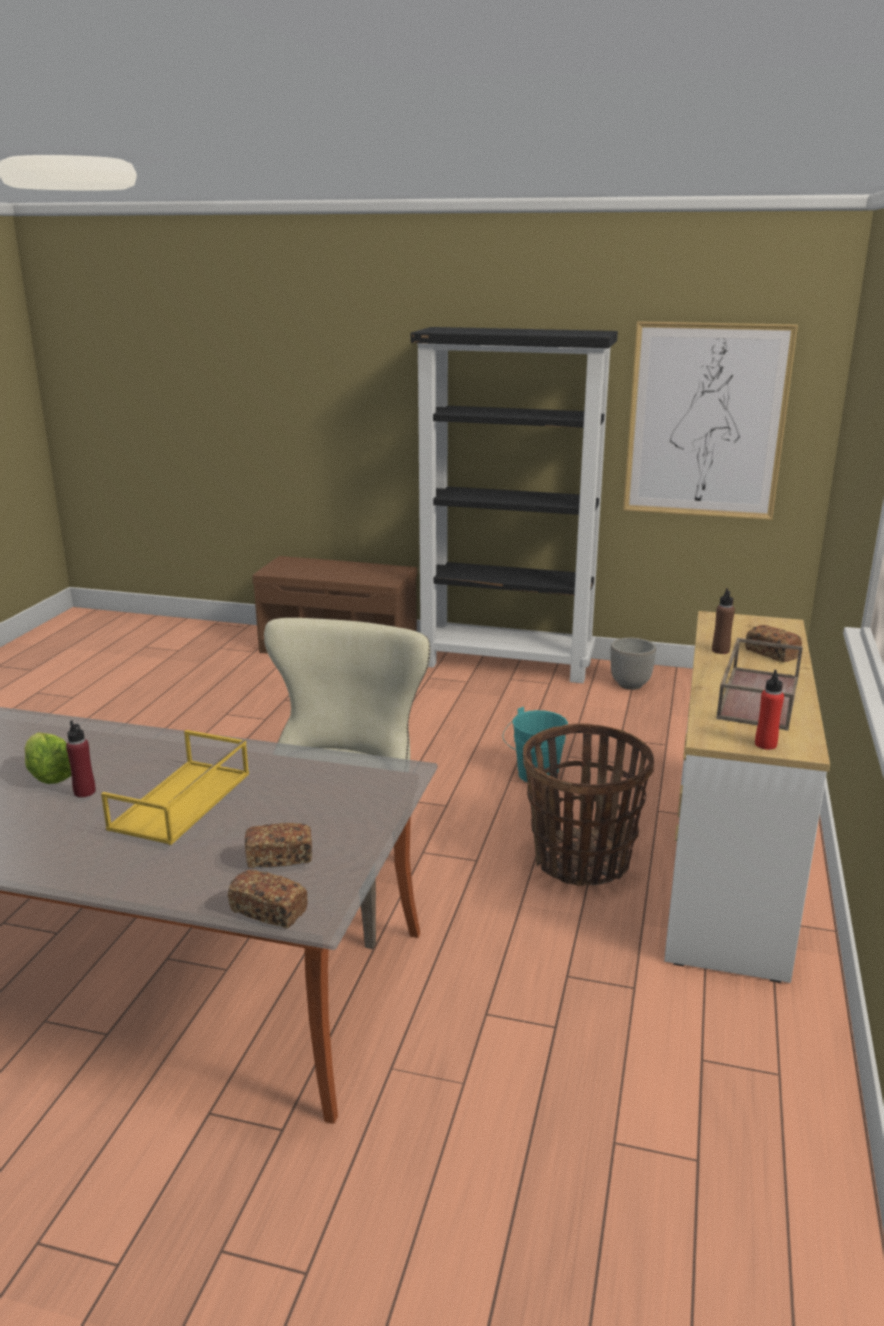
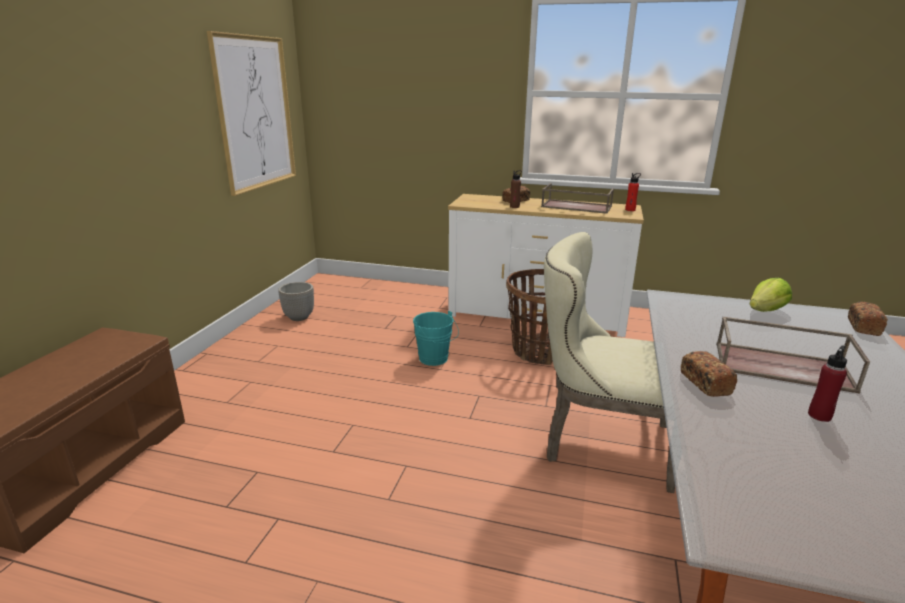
camera: 90 degrees left, 0 degrees up
lettuce [24,732,71,784] -> lettuce moved to [749,278,792,312]
yellow tray [101,730,249,845] -> brown tray [716,317,870,394]
bread [245,823,312,868] -> bread moved to [681,351,737,397]
black bookcase [411,327,618,683] -> none

